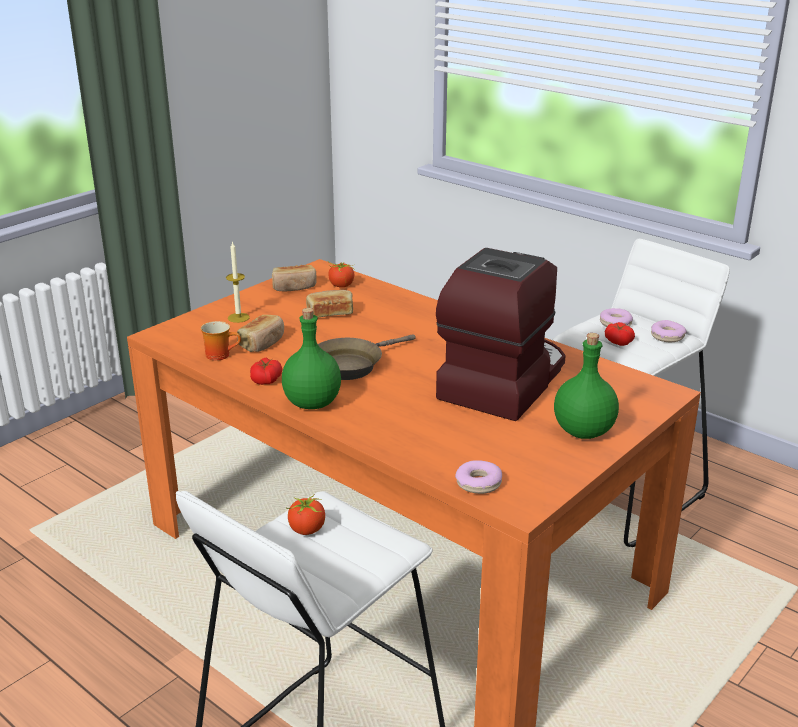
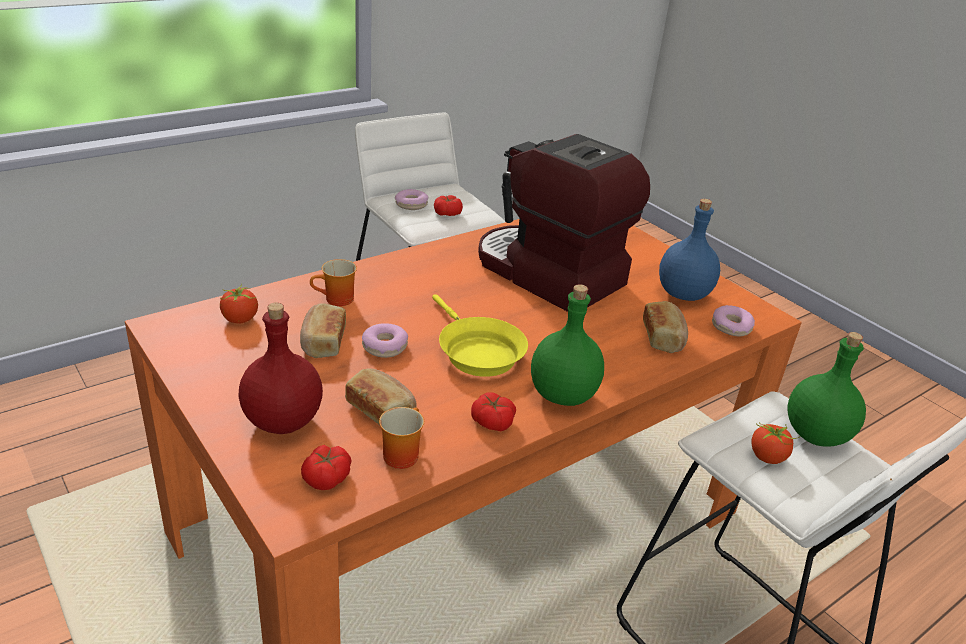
camera: 80 degrees left, 5 degrees up
candle [226,241,250,323] -> red bottle [239,302,323,434]
bread [272,265,316,292] -> bread moved to [643,301,688,353]
brown frying pan [318,334,416,380] -> yellow frying pan [432,294,528,377]
green bottle [554,333,619,439] -> green bottle moved to [788,332,866,447]
donut [651,320,687,342] -> donut moved to [362,323,408,358]
none -> tomato [301,445,352,490]
none -> mug [310,259,357,306]
none -> blue bottle [659,199,720,301]

